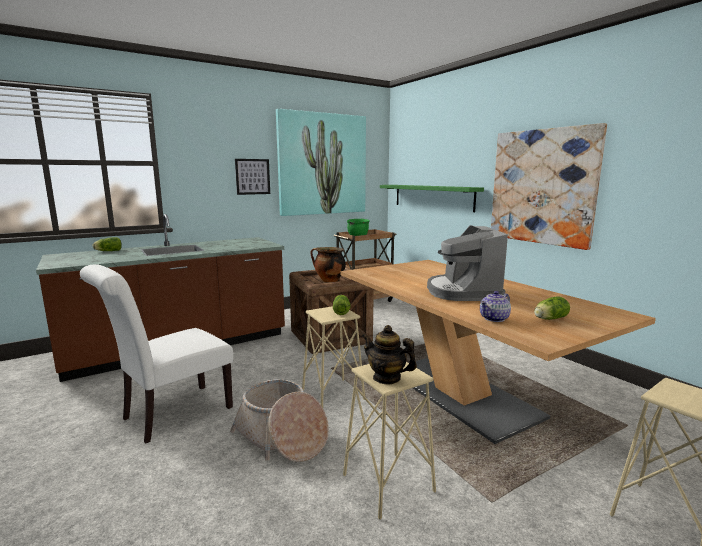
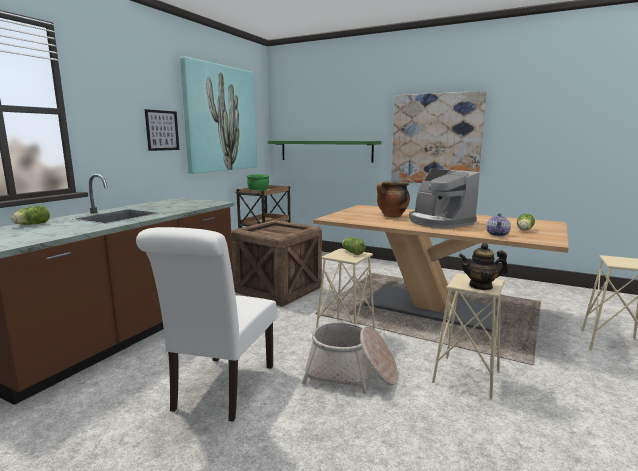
camera: 30 degrees left, 0 degrees up
cooking pot [310,247,346,282] -> cooking pot moved to [377,181,410,217]

